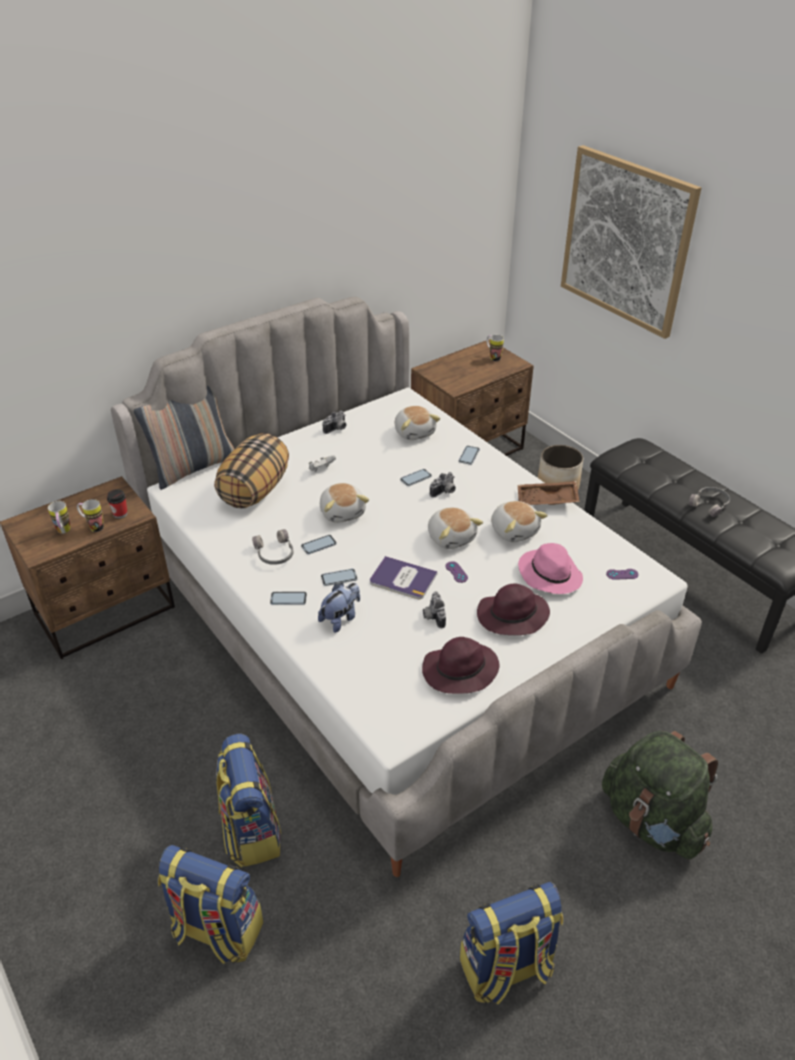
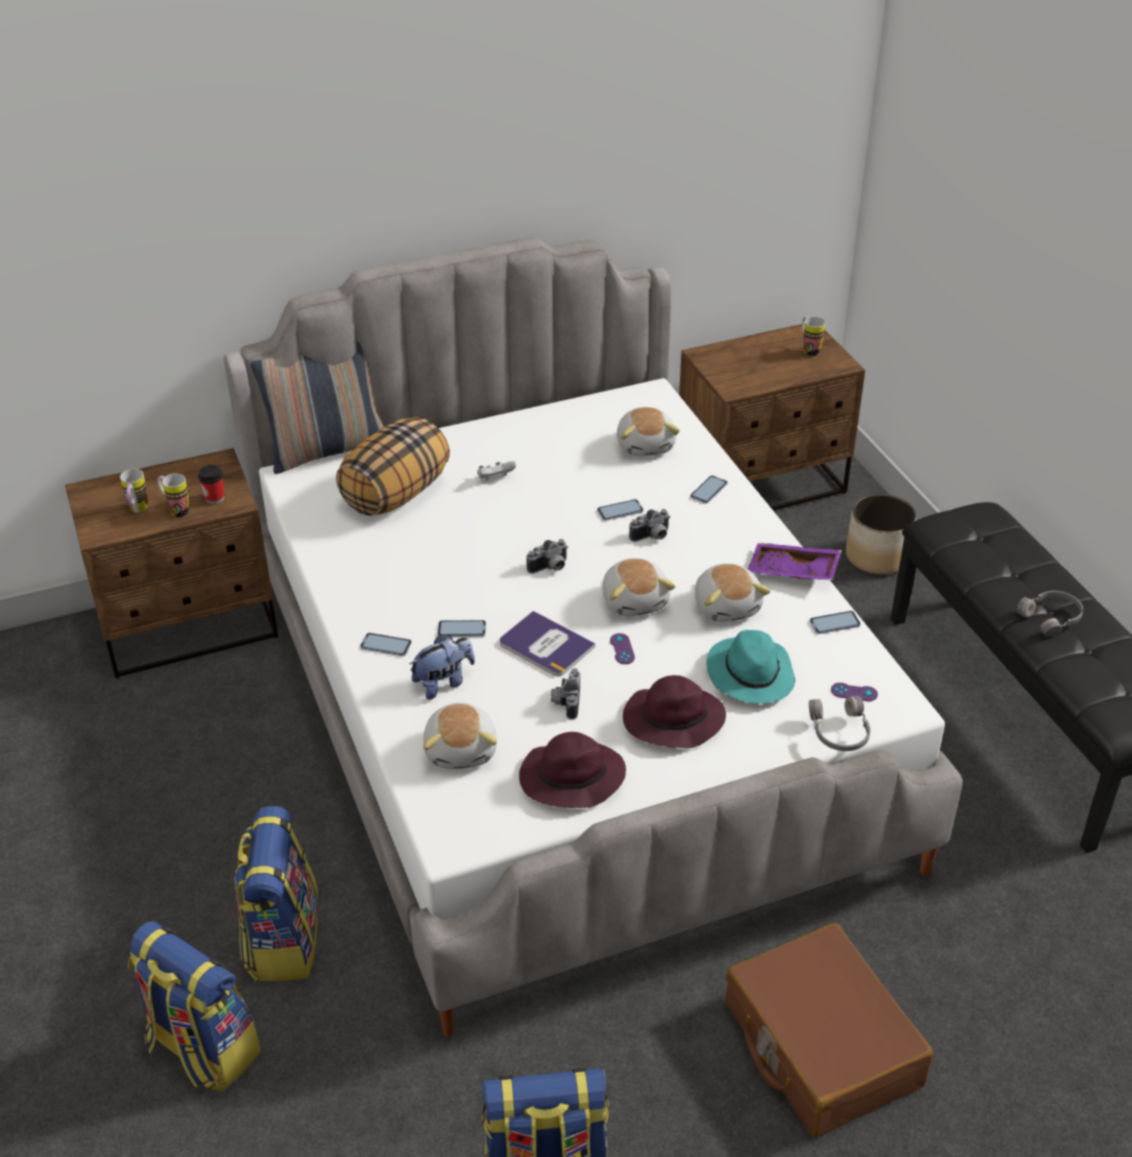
camera: 15 degrees right, 0 degrees up
grey headphones [252,529,293,565] -> grey headphones moved to [809,696,870,751]
phone [301,535,337,554] -> phone moved to [810,611,861,634]
plush toy [320,483,369,523] -> plush toy moved to [423,703,497,769]
camera [322,411,346,434] -> camera moved to [526,539,568,574]
brown tray [518,481,580,505] -> purple tray [748,543,842,580]
pink hat [518,543,583,594] -> turquoise hat [706,630,795,704]
picture [561,145,701,339] -> none
green backpack [602,731,718,859] -> brown suitcase [726,923,933,1138]

